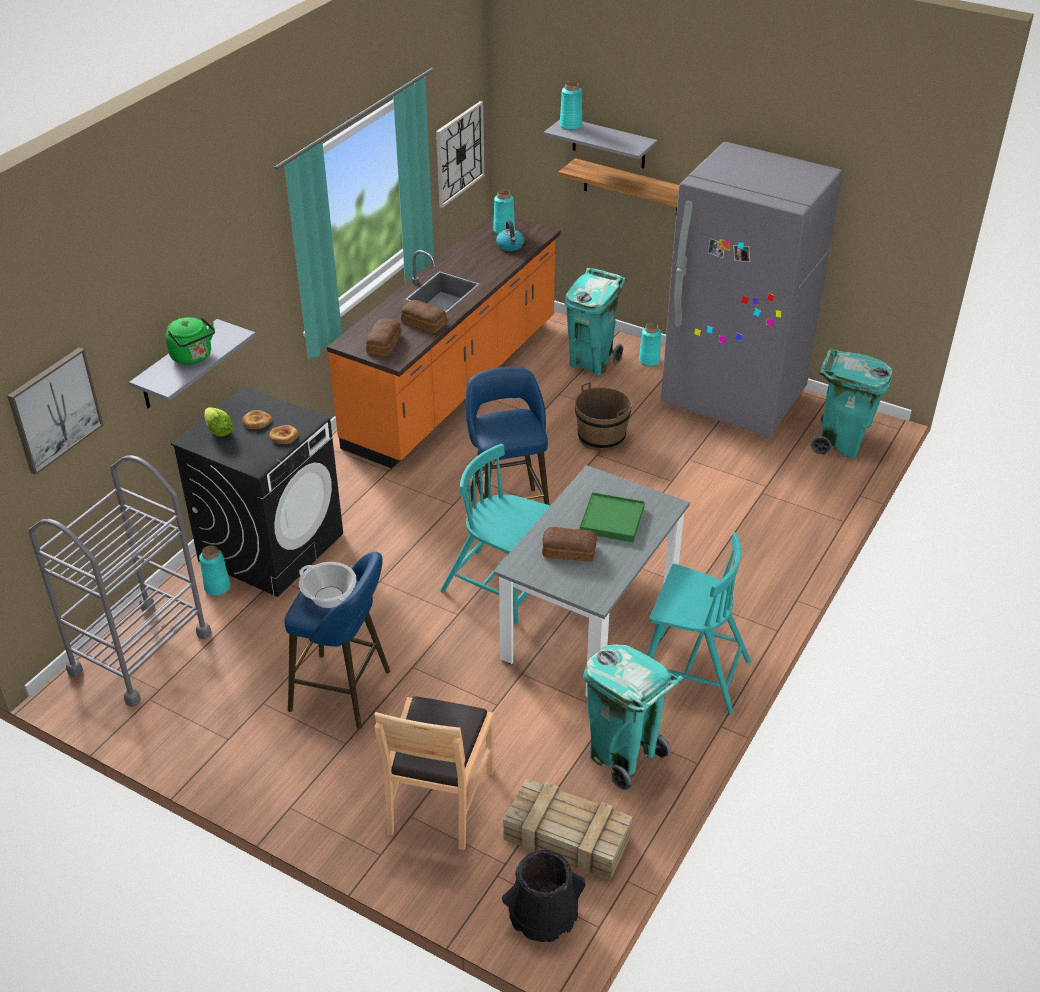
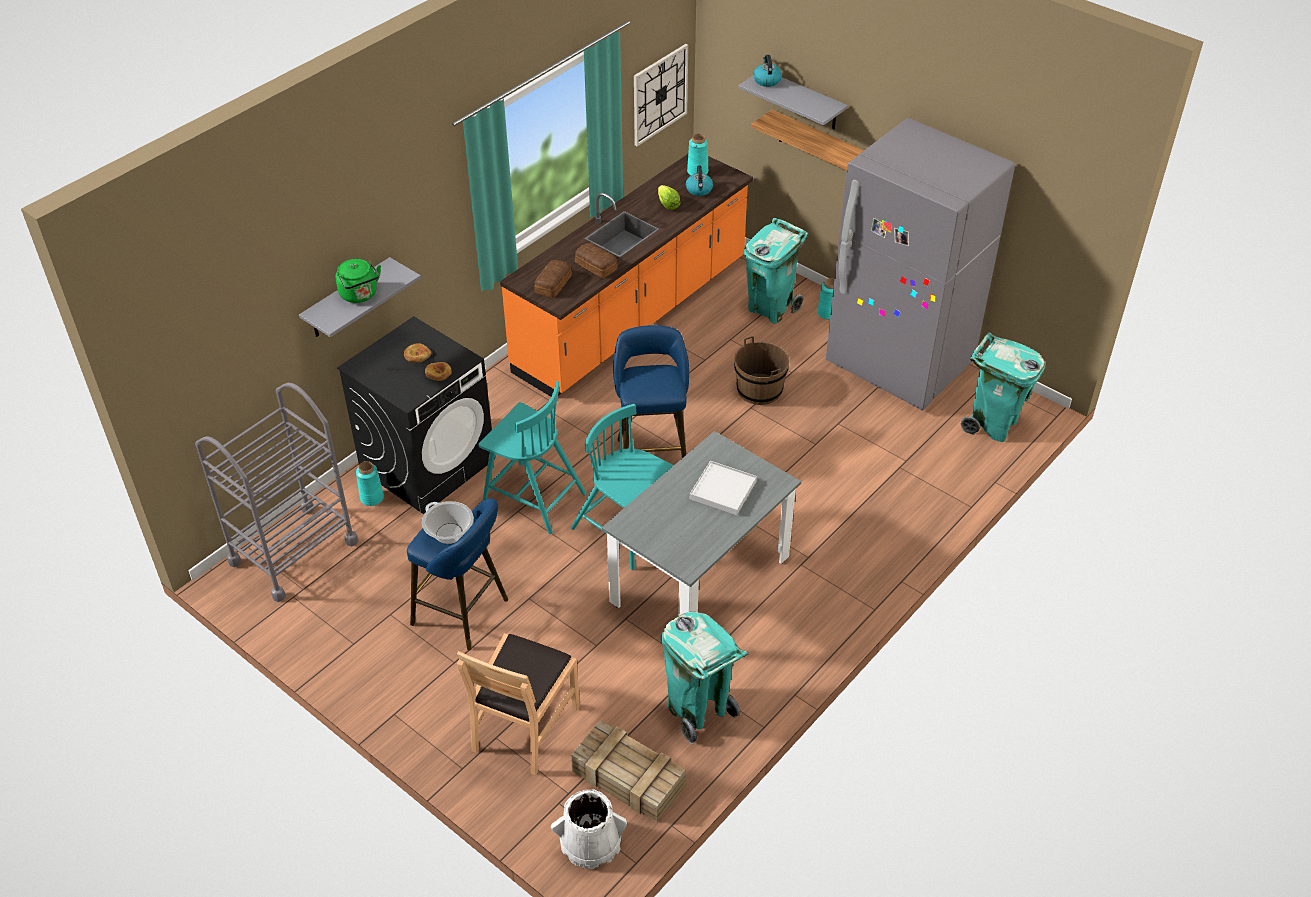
camera: 10 degrees right, 5 degrees up
picture [7,347,103,475] -> none
lettuce [204,407,234,437] -> lettuce moved to [658,185,681,210]
black bucket [502,849,586,942] -> white bucket [551,790,627,869]
bread [542,527,597,562] -> none
turquoise vase [560,81,582,130] -> kettle [753,55,782,87]
green tray [580,492,645,542] -> white tray [690,461,757,515]
turquoise chair [647,533,751,714] -> turquoise chair moved to [479,381,587,534]

